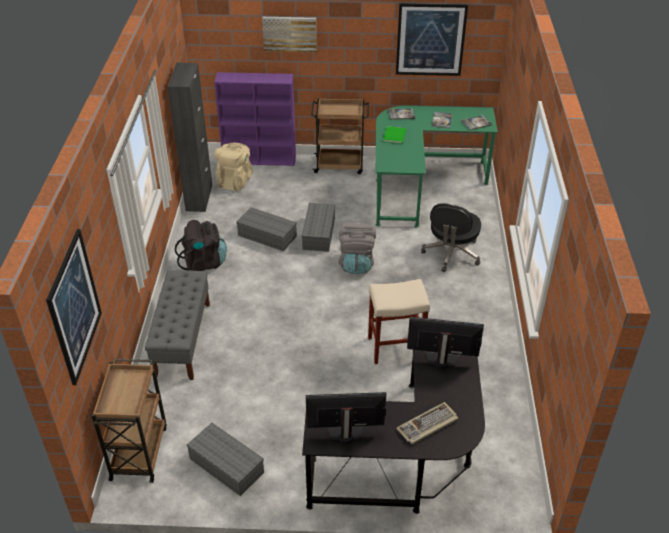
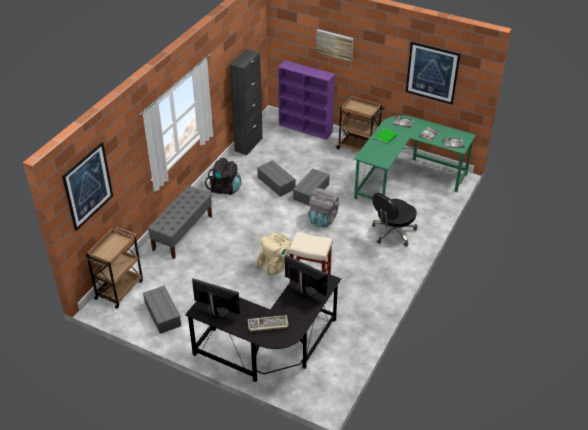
camera: 25 degrees right, 0 degrees up
beige backpack [214,143,253,191] -> beige backpack moved to [256,233,292,276]

